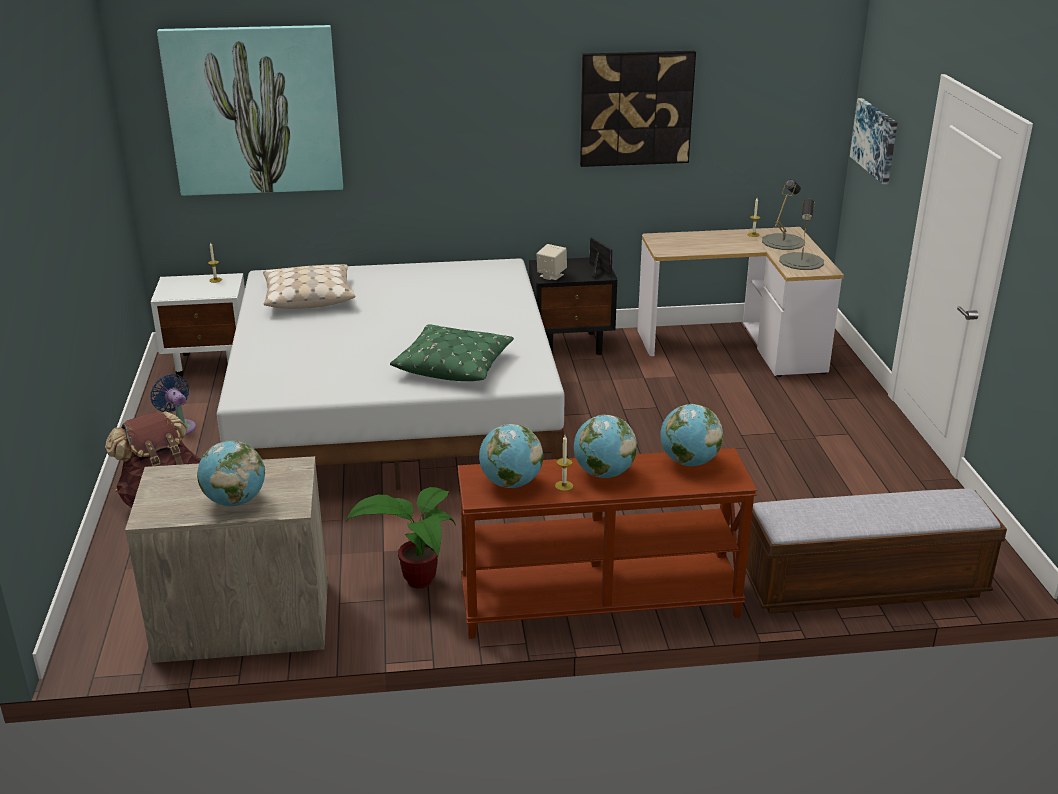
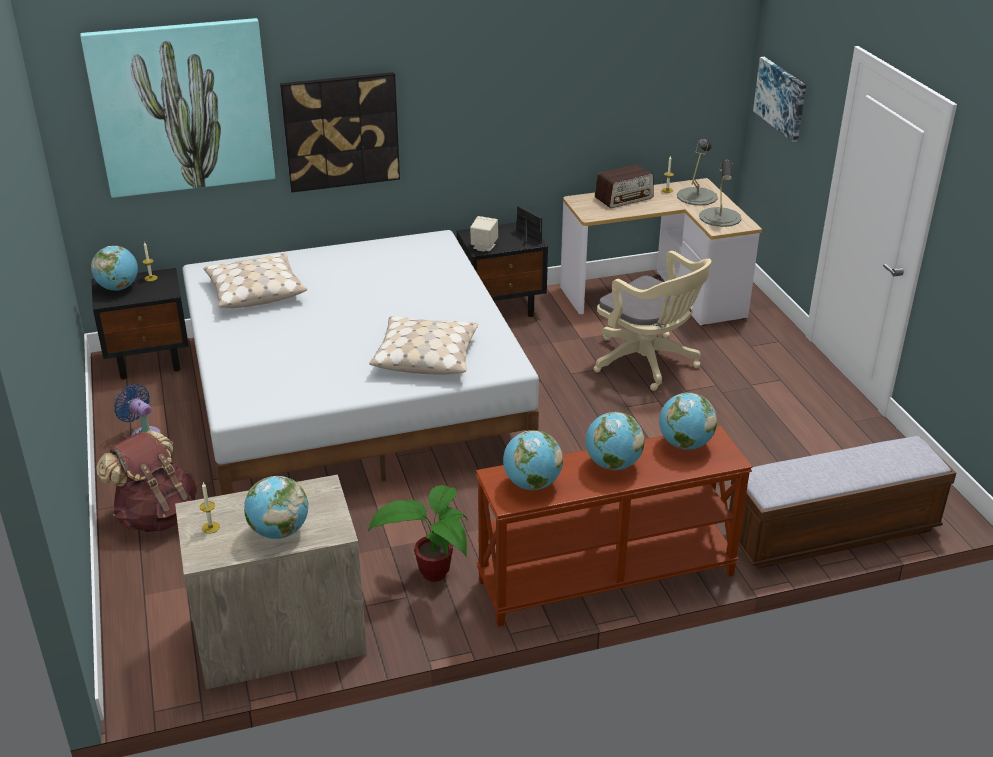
camera: 10 degrees left, 5 degrees up
white nightstand [151,273,245,378] -> black nightstand [91,268,189,379]
green pillow [390,324,514,381] -> beige pillow [369,316,478,374]
candle [555,436,573,491] -> candle moved to [200,483,220,534]
picture [580,51,696,167] -> picture moved to [280,72,400,192]
none -> globe [91,246,138,290]
none -> beige office chair [594,251,712,391]
none -> radio [595,164,654,208]

